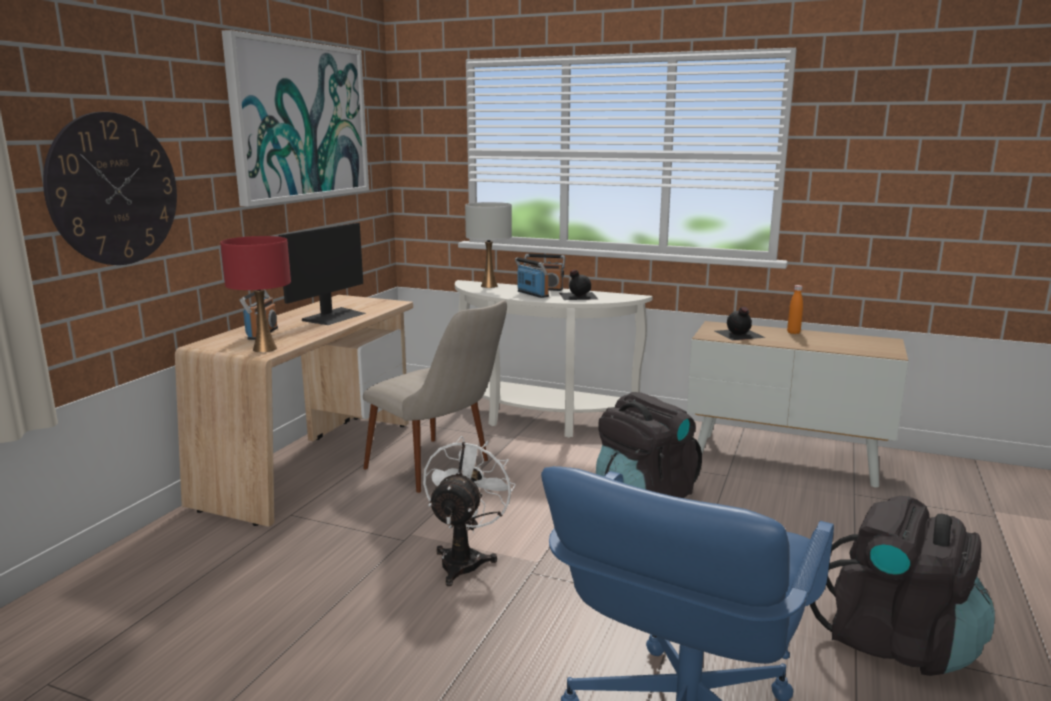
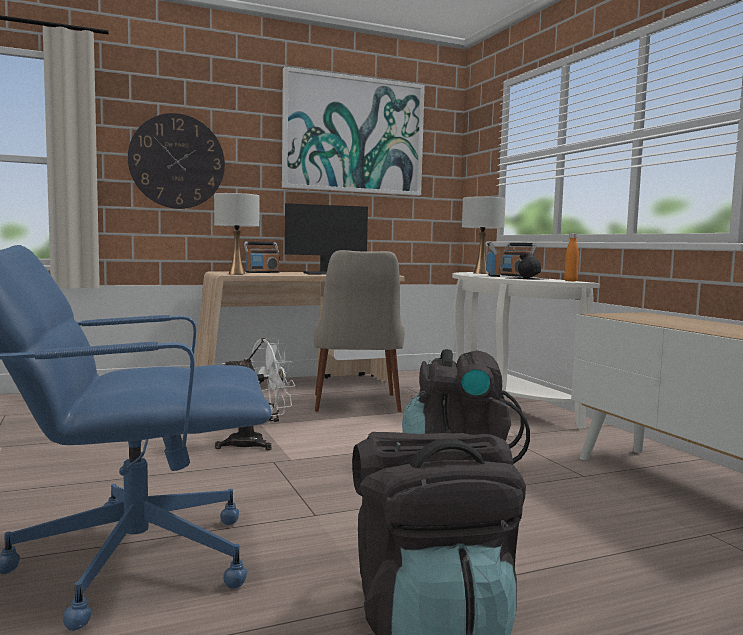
camera: 45 degrees right, 10 degrees down
red table lamp [220,236,291,352] -> white table lamp [214,193,259,274]
black bottle [714,307,766,340] -> none
orange bottle [787,285,803,334] -> orange bottle moved to [564,234,579,281]

